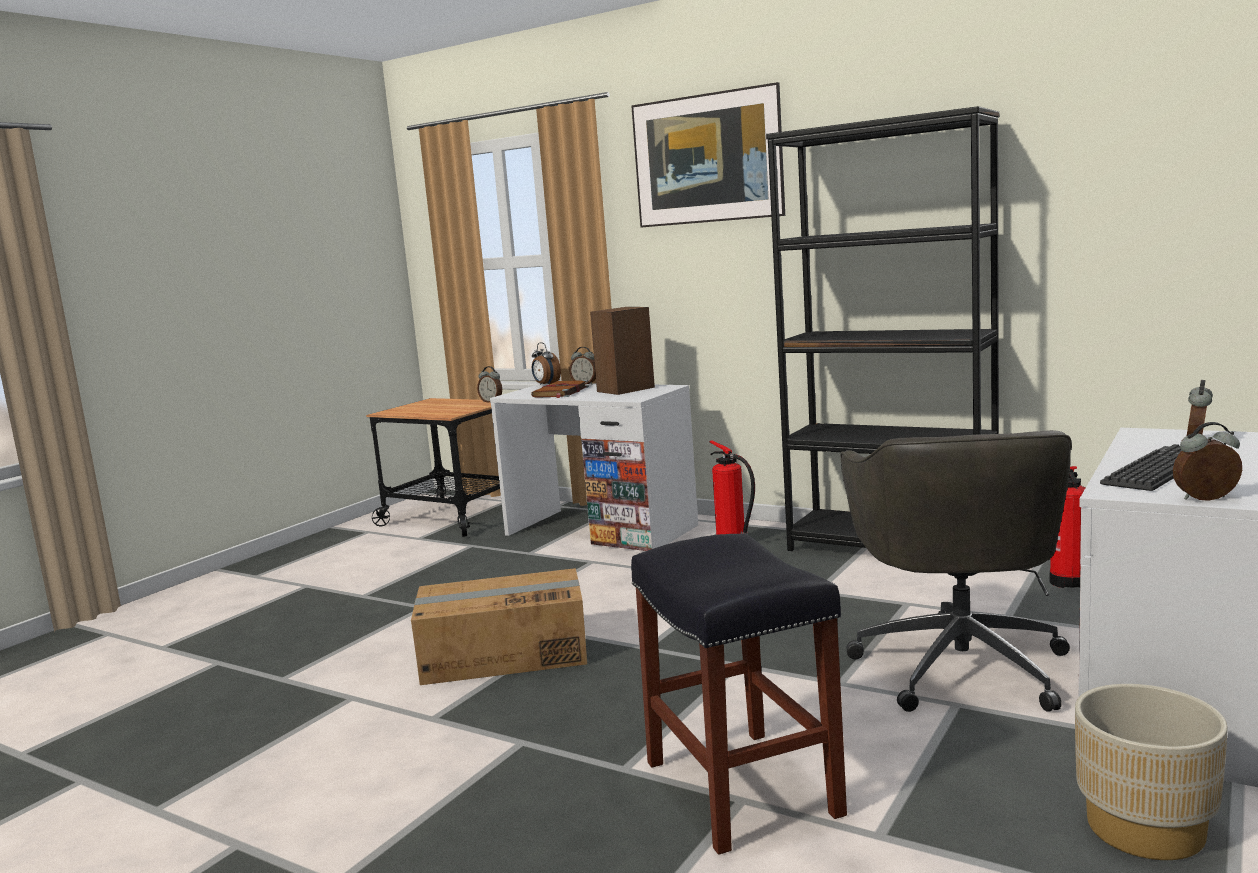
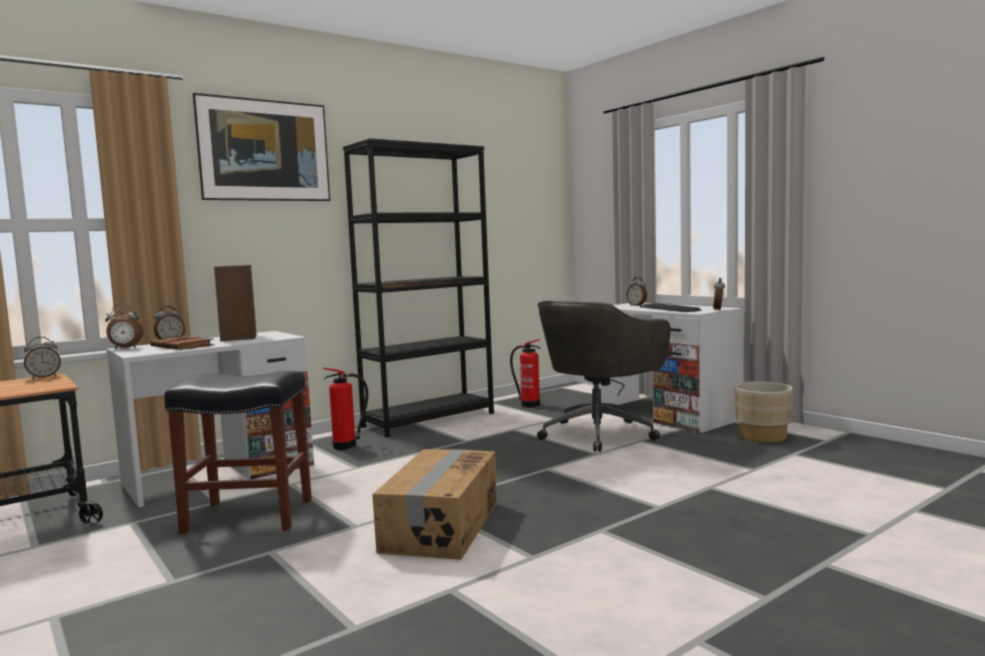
camera: 70 degrees left, 5 degrees down
black stool [631,534,847,855] -> black stool moved to [164,371,312,534]
grey office chair [841,430,1072,712] -> grey office chair turned 105 degrees clockwise [537,301,671,452]

